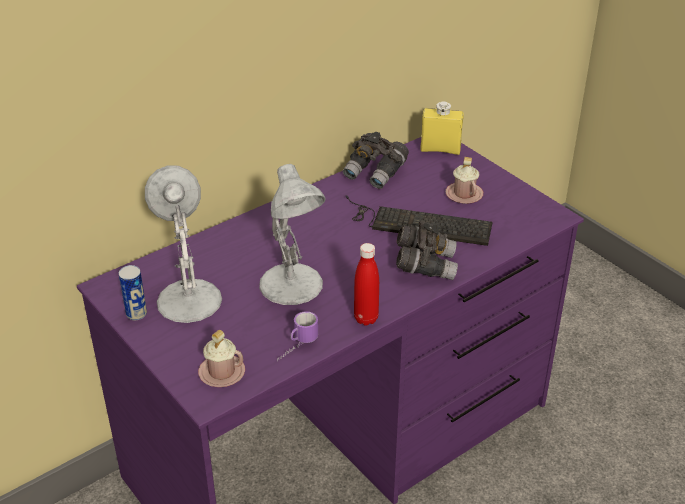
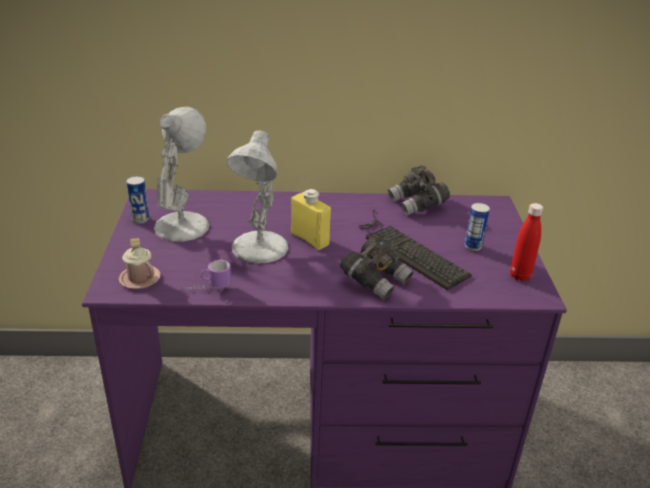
camera: 35 degrees right, 5 degrees down
red bottle [354,243,379,325] -> red bottle moved to [510,203,544,281]
yellow bottle [420,101,464,155] -> yellow bottle moved to [291,189,331,250]
pink mug [446,157,483,204] -> can [465,203,490,251]

